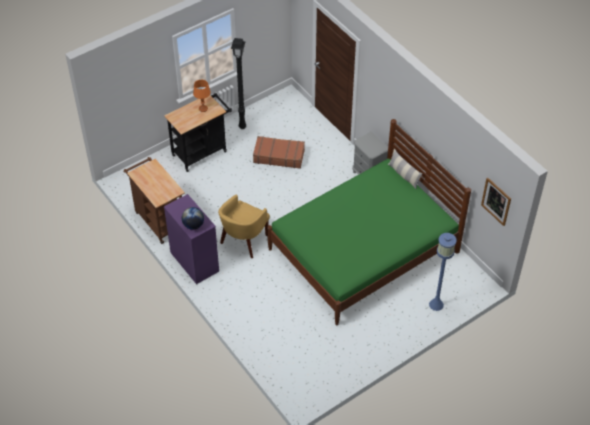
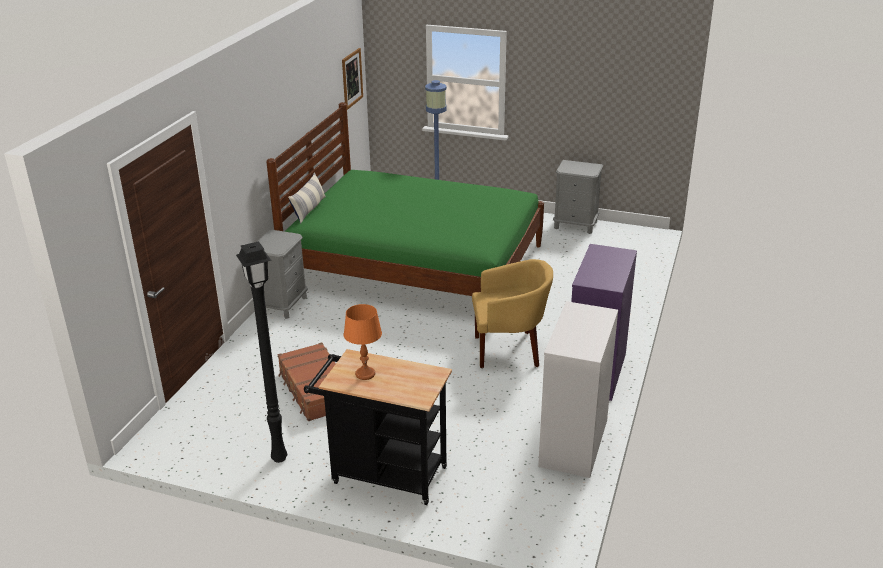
camera: 125 degrees left, 20 degrees down
brown cart [123,157,185,244] -> white dresser [538,301,618,478]
globe [182,207,204,230] -> none
none -> grey nightstand [553,160,603,234]

